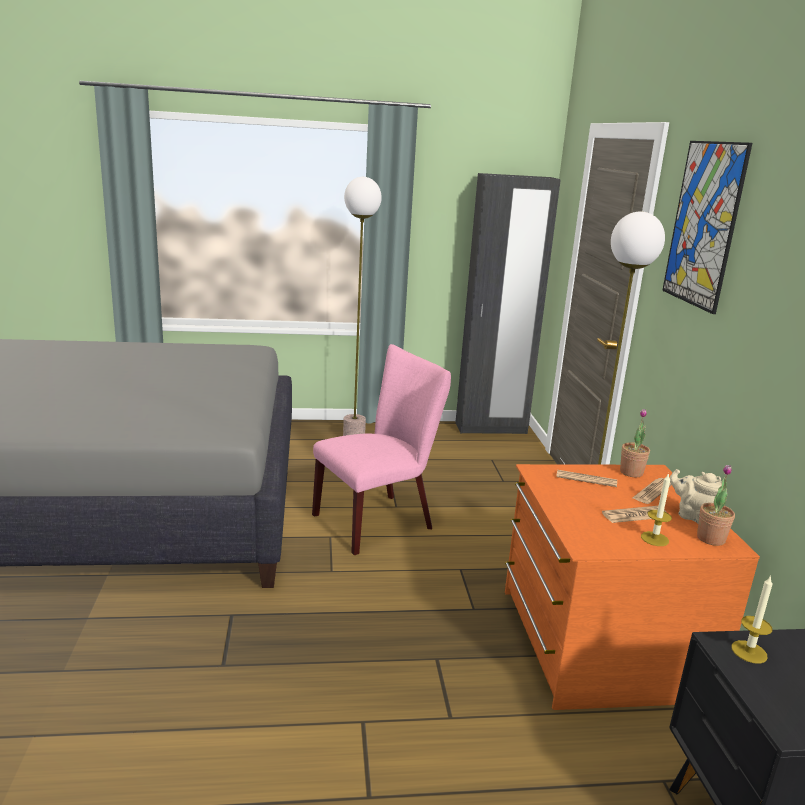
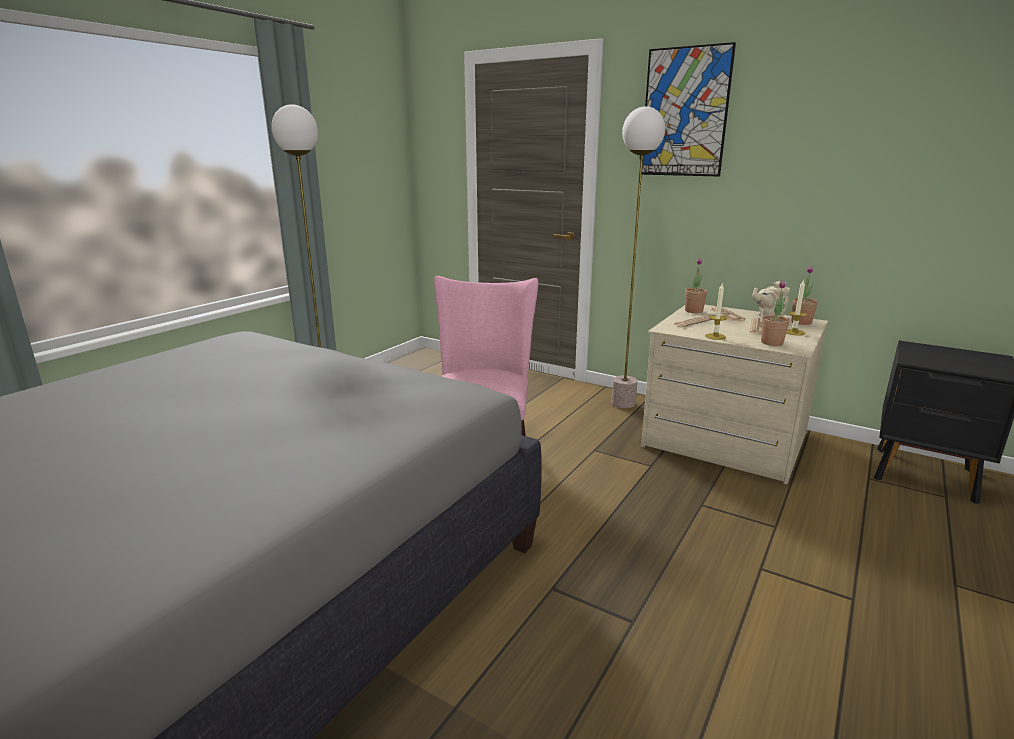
camera: 50 degrees left, 0 degrees up
black wardrobe [455,173,561,434] -> none
orange dresser [505,464,760,710] -> beige dresser [641,305,828,484]
candle [731,575,773,664] -> candle moved to [705,284,727,340]
none -> potted plant [761,281,790,346]

